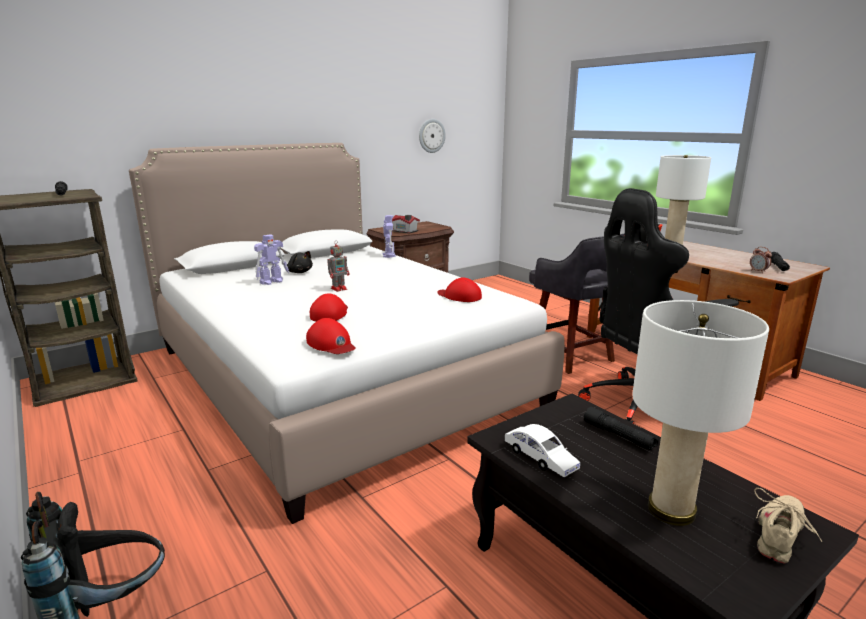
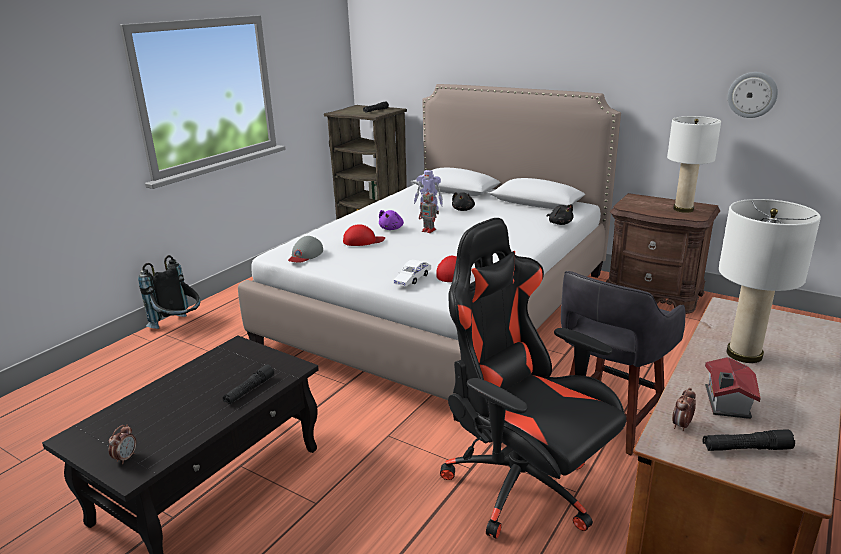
camera: 70 degrees right, 5 degrees up
red cap [306,318,356,354] -> grey cap [288,236,323,263]
toy robot [383,215,396,258] -> black plush toy [547,204,574,225]
toy house [392,215,420,234] -> toy house moved to [705,357,761,419]
white toy car [505,424,580,477] -> white toy car moved to [394,260,431,287]
white table lamp [632,300,769,526] -> white table lamp moved to [667,116,721,213]
beige shoe [754,488,822,564] -> alarm clock [109,425,136,464]
none -> purple plush toy [379,210,404,230]

